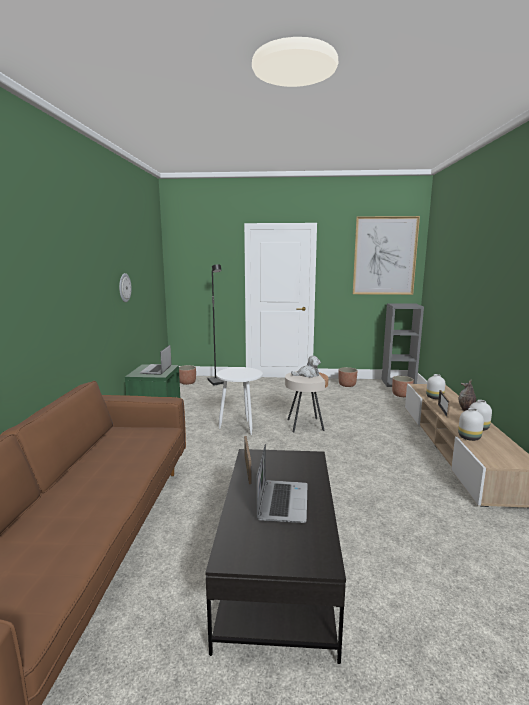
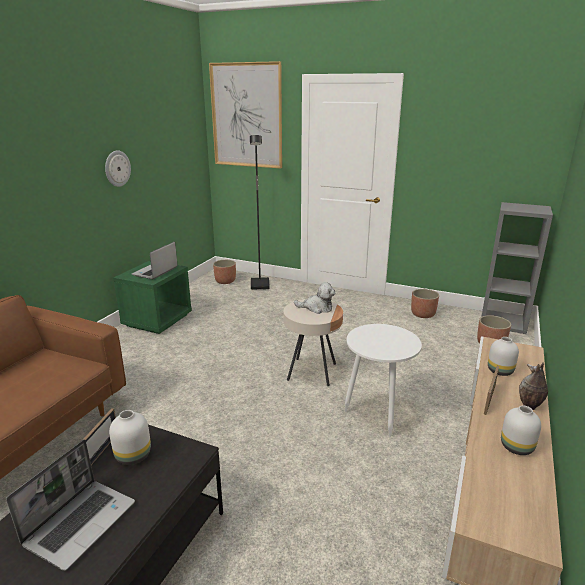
camera: 20 degrees right, 10 degrees up
white side table [216,367,263,435] -> white side table moved to [345,324,422,437]
picture [353,216,420,295] -> picture moved to [209,61,282,169]
white vase [458,408,484,441] -> white vase moved to [109,410,151,465]

